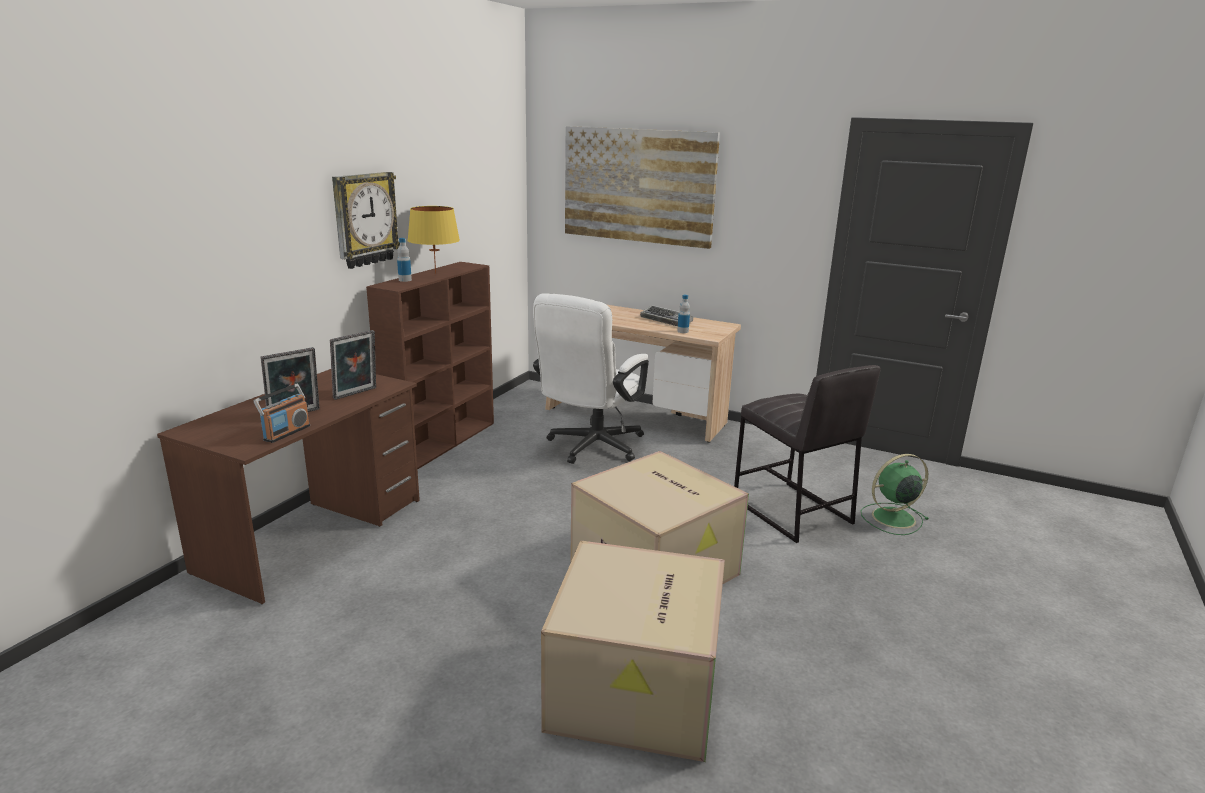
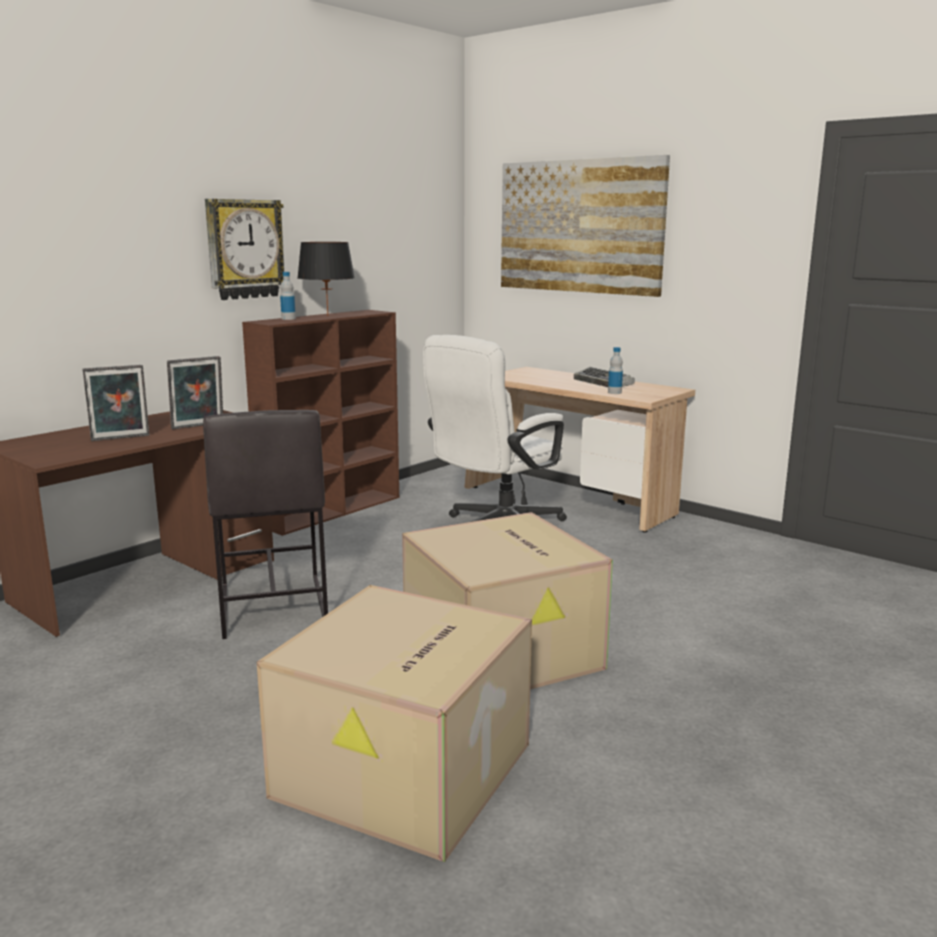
camera: 15 degrees right, 5 degrees down
radio [254,383,310,443] -> none
yellow table lamp [407,206,460,274] -> black table lamp [298,242,355,316]
grey stool [734,365,881,543] -> grey stool moved to [203,410,328,639]
green fan [860,454,928,535] -> none

